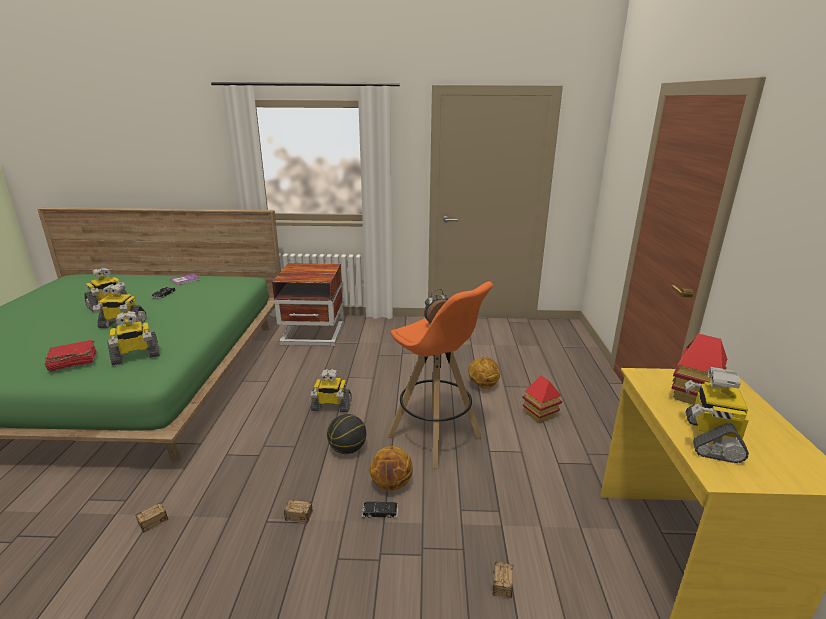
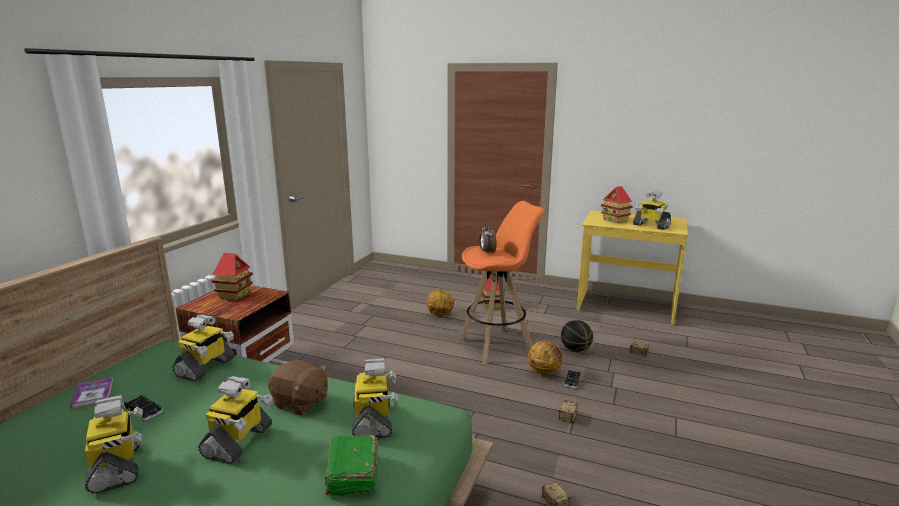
camera: 70 degrees left, 5 degrees down
red book [45,340,96,372] -> green book [325,435,378,496]
toy robot [311,369,352,412] -> toy robot moved to [172,314,235,382]
basketball [327,414,366,454] -> basketball moved to [561,320,593,352]
none -> toy house [211,253,253,300]
none -> brown plush toy [268,360,328,416]

